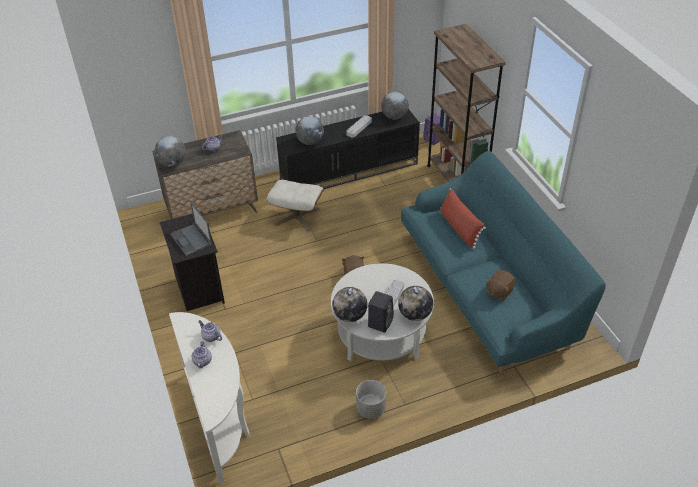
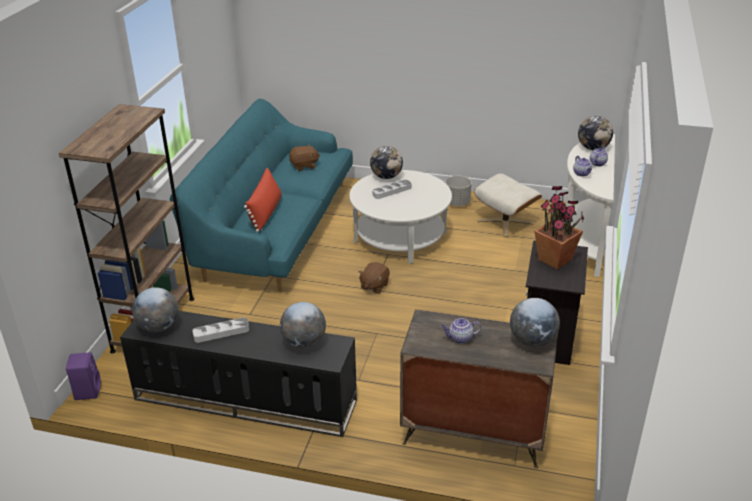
camera: 145 degrees left, 10 degrees down
laptop [170,202,212,256] -> potted plant [534,186,584,269]
beige ottoman [267,180,324,231] -> beige ottoman moved to [474,173,542,237]
globe [332,287,367,322] -> globe moved to [578,116,613,150]
black speaker [368,291,394,333] -> none

